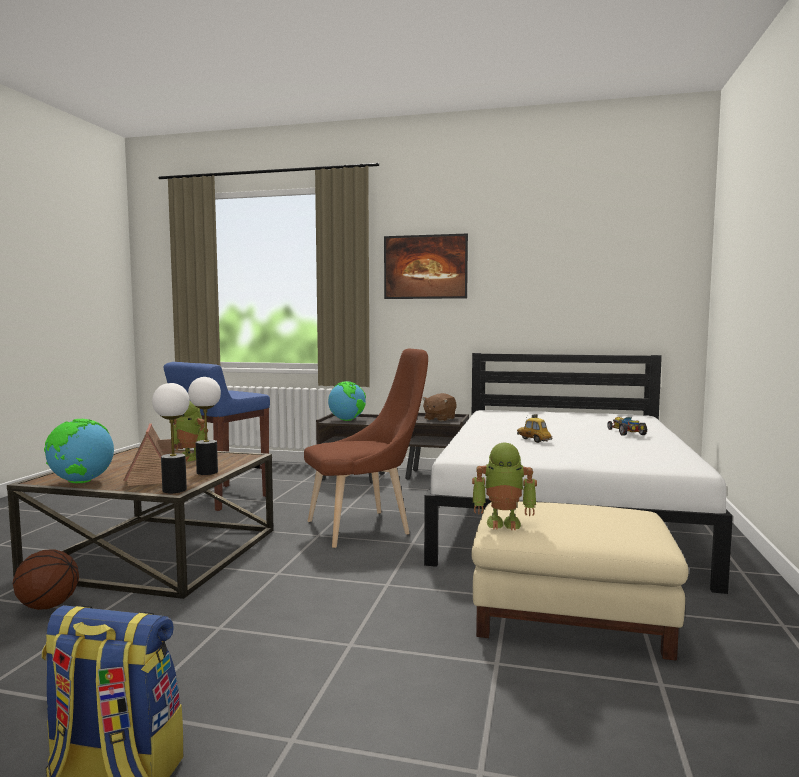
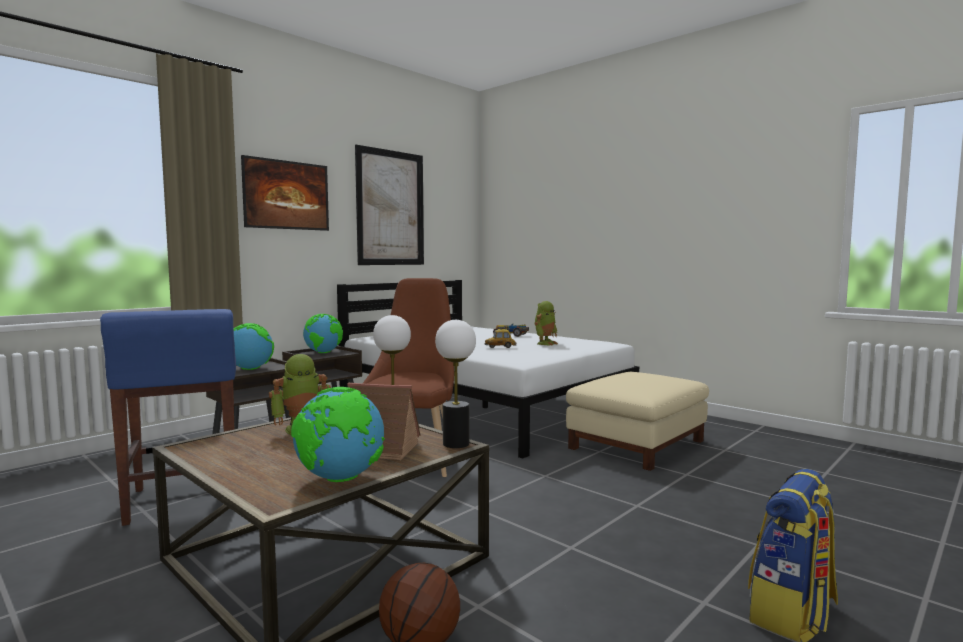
camera: 60 degrees left, 0 degrees up
brown plush toy [422,393,457,421] -> globe [303,314,343,353]
toy robot [472,442,537,530] -> toy robot moved to [534,301,558,345]
none -> picture [355,144,424,265]

